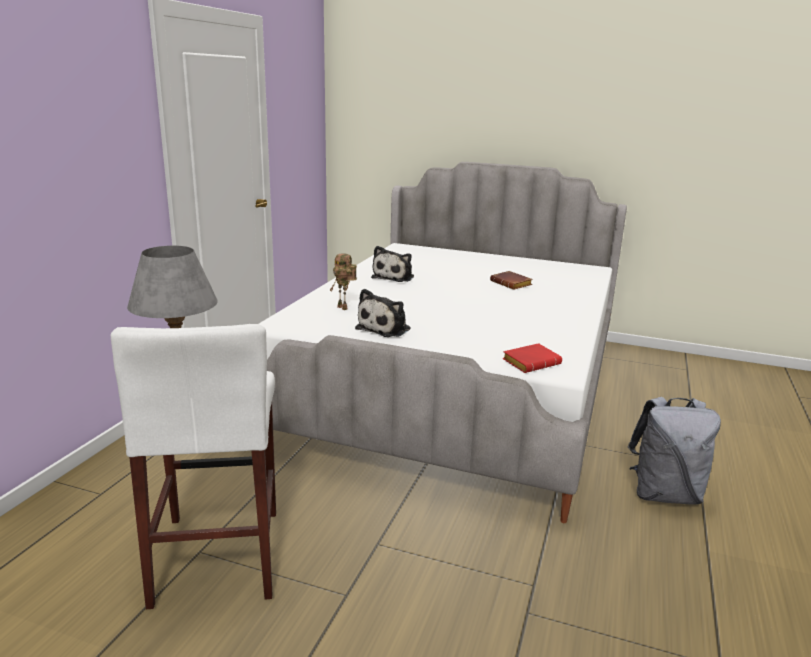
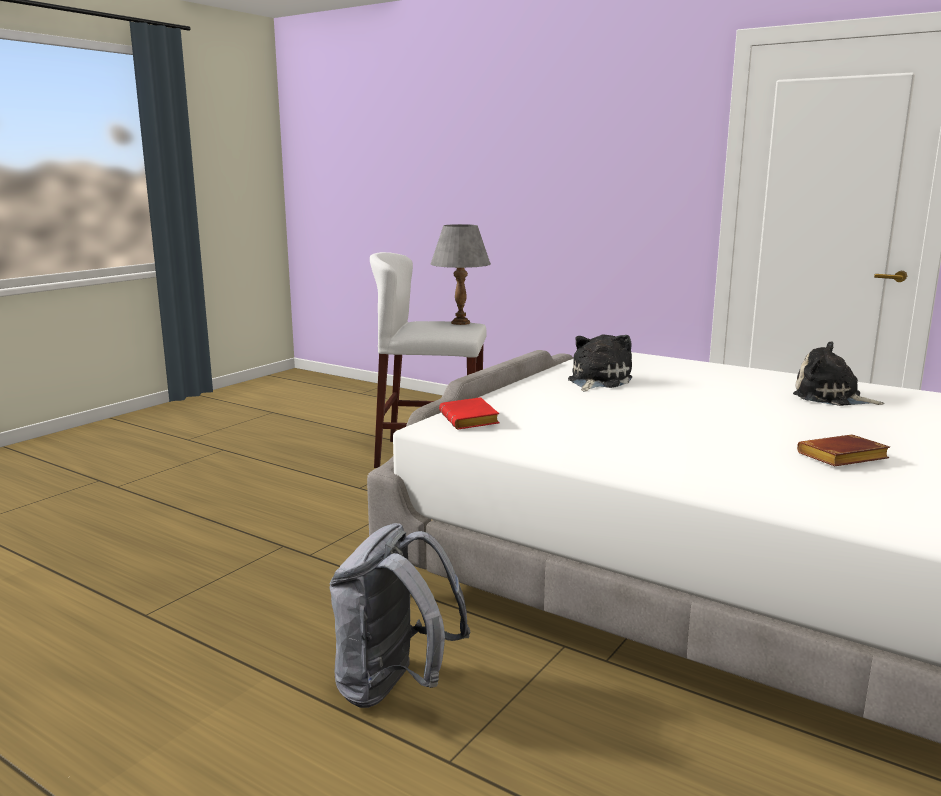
camera: 105 degrees right, 5 degrees down
toy robot [330,253,357,310] -> none
plush toy [355,289,411,337] -> plush toy turned 75 degrees clockwise [568,334,632,392]

